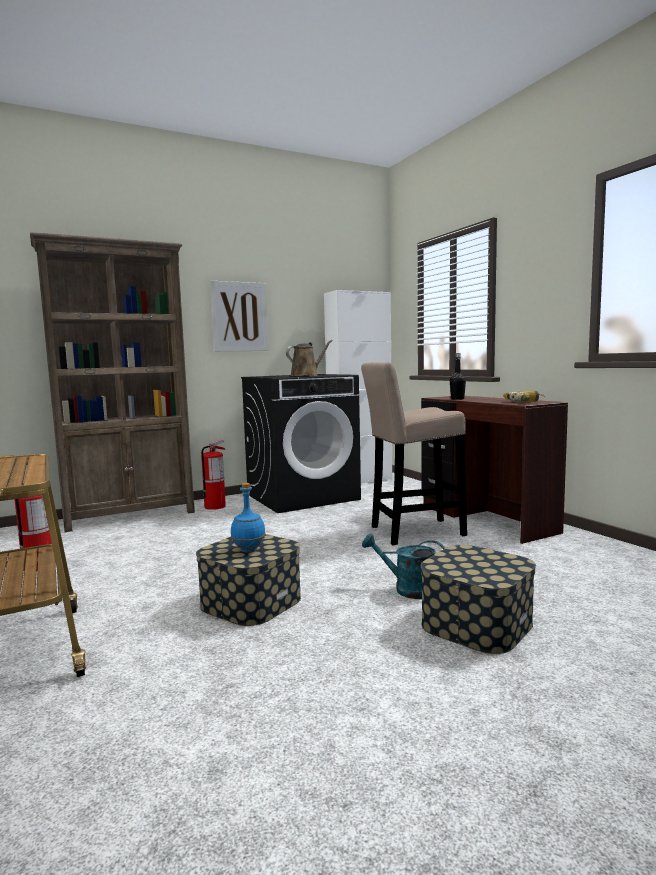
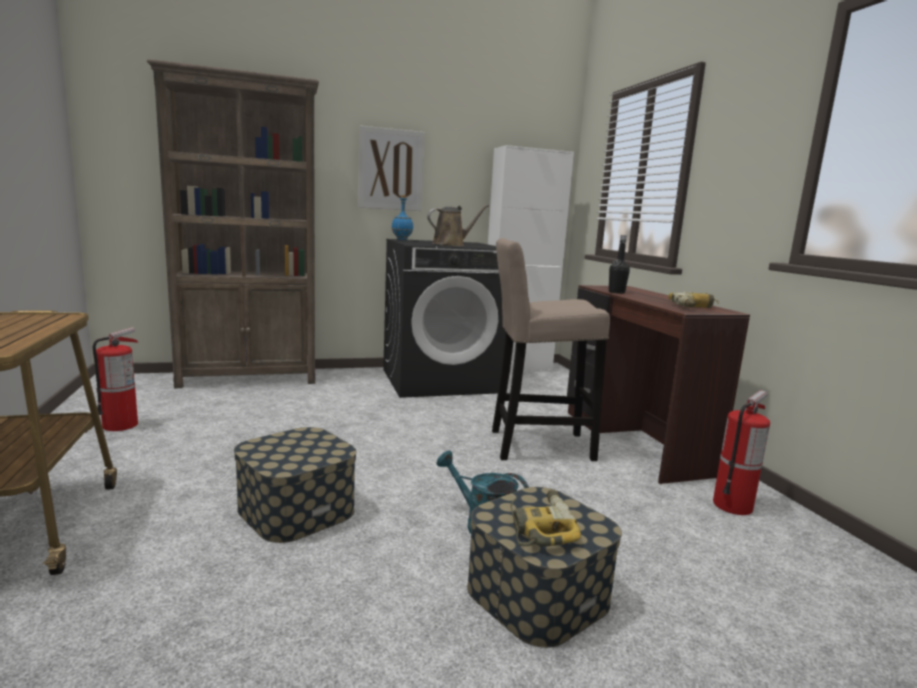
camera: 10 degrees right, 5 degrees up
fire extinguisher [201,439,226,510] -> fire extinguisher moved to [713,390,770,515]
blue bottle [231,483,266,553] -> blue bottle moved to [392,195,413,240]
none -> power drill [511,490,581,546]

